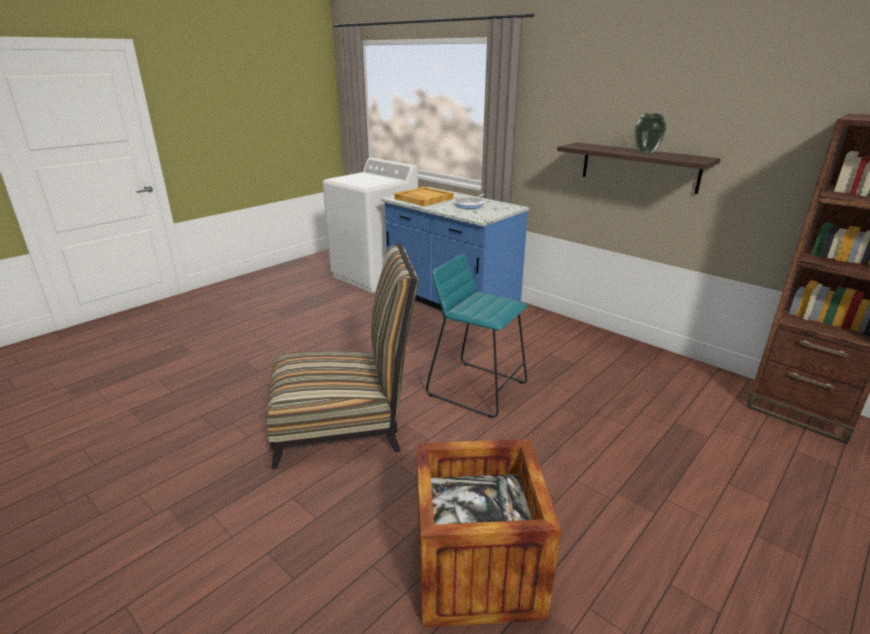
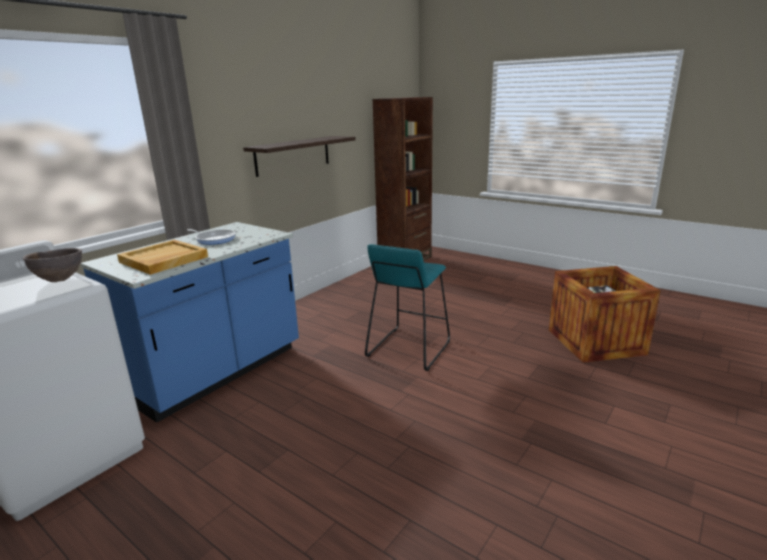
camera: 95 degrees left, 5 degrees down
chair [266,242,419,469] -> none
vase [635,113,667,154] -> none
none -> brown bowl [22,248,82,282]

